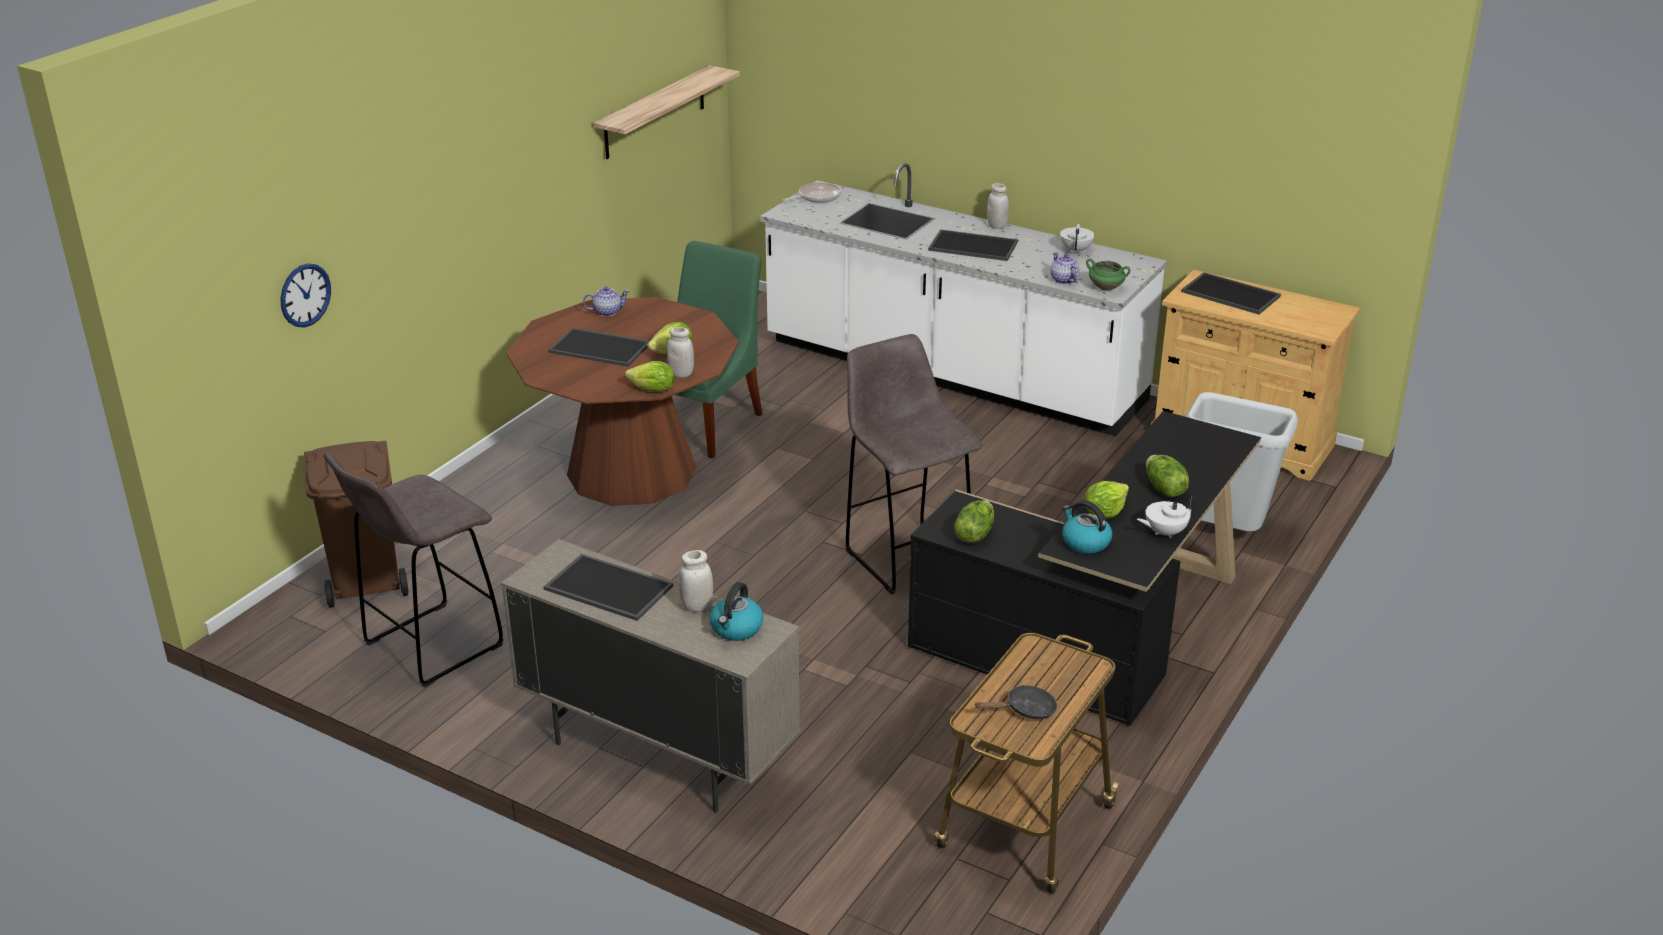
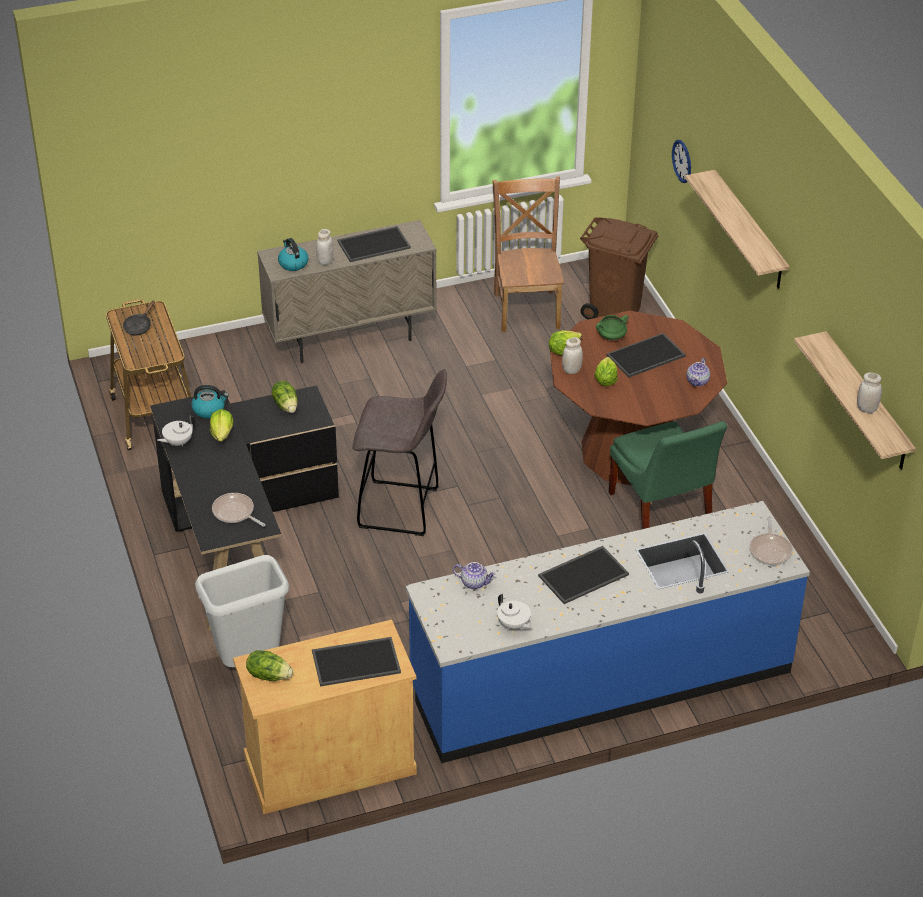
camera: 130 degrees right, 10 degrees up
grey stool [324,453,504,687] -> brown chair [492,176,564,332]
white counter [760,163,1167,436] -> blue counter [405,501,810,763]
white jar [987,183,1009,229] -> white jar moved to [857,372,882,413]
green cooking pot [1086,259,1130,290] -> green cooking pot moved to [596,315,629,340]
white teapot [1137,495,1196,538] -> white teapot turned 150 degrees counterclockwise [157,415,195,446]
lettuce [1146,455,1189,497] -> lettuce moved to [246,650,293,681]
none -> frying pan [212,493,265,527]
none -> shelf [685,170,789,289]

